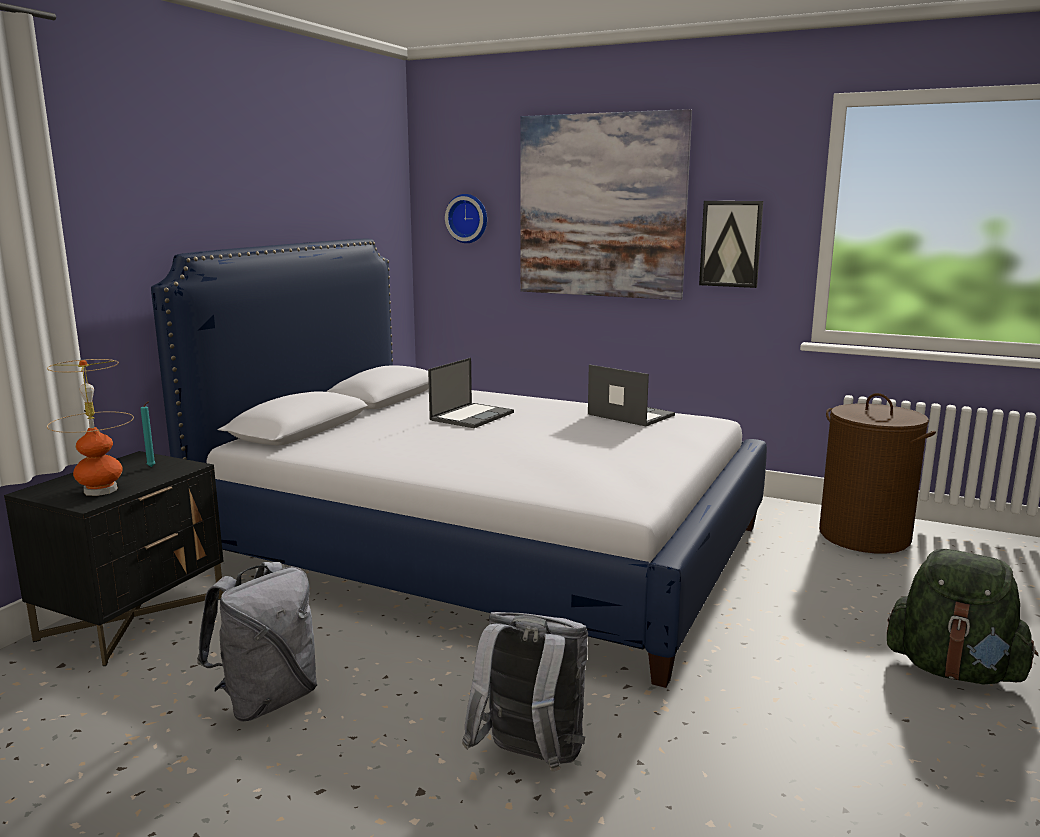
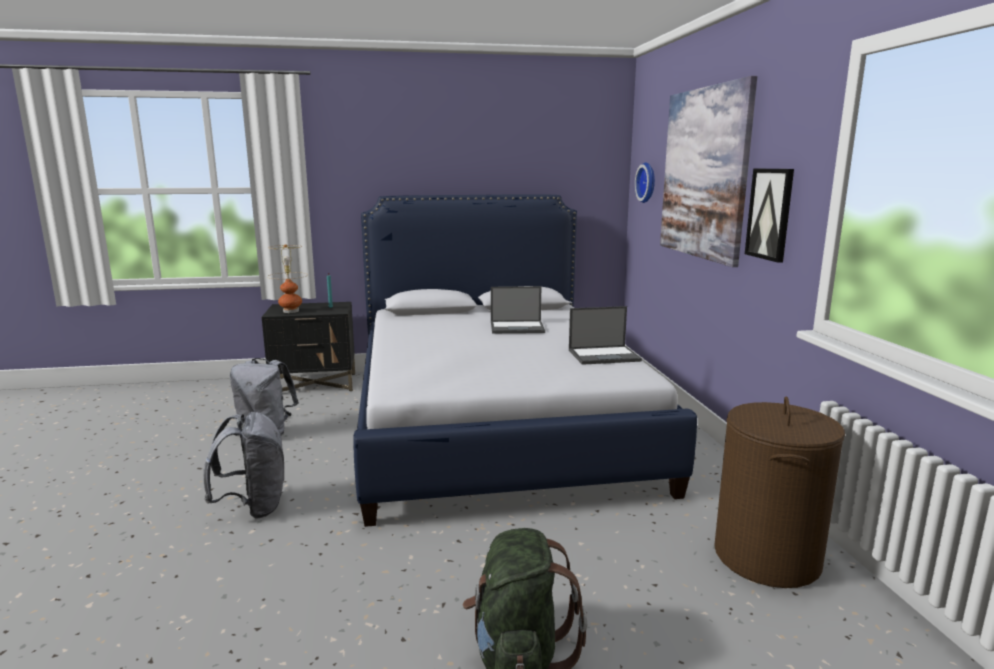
camera: 55 degrees right, 0 degrees up
laptop [588,364,675,426] -> laptop turned 75 degrees clockwise [569,306,642,365]

